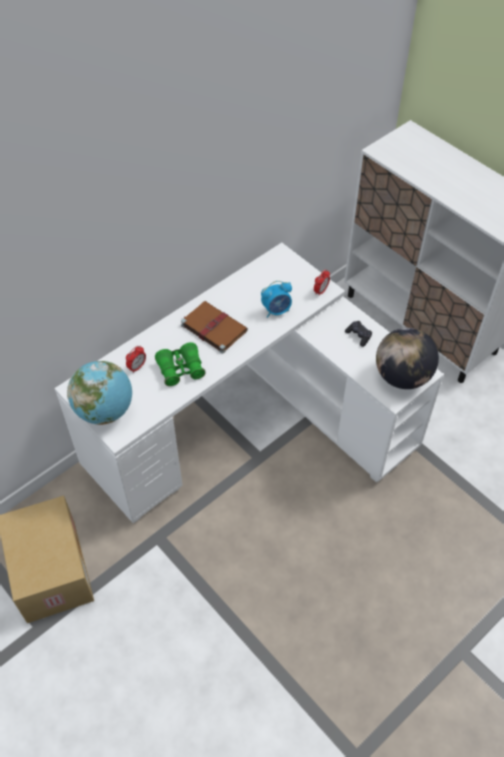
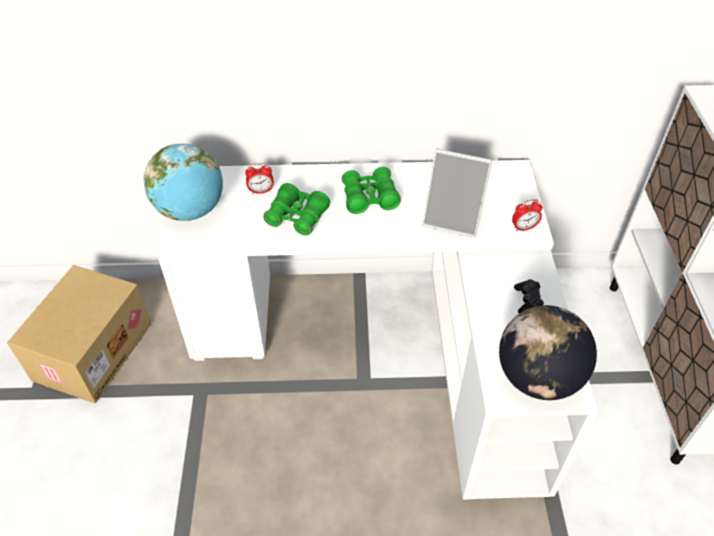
camera: 40 degrees right, 5 degrees down
brown book [181,301,248,354] -> green binoculars [342,167,401,214]
alarm clock [261,281,292,318] -> picture frame [422,148,492,238]

